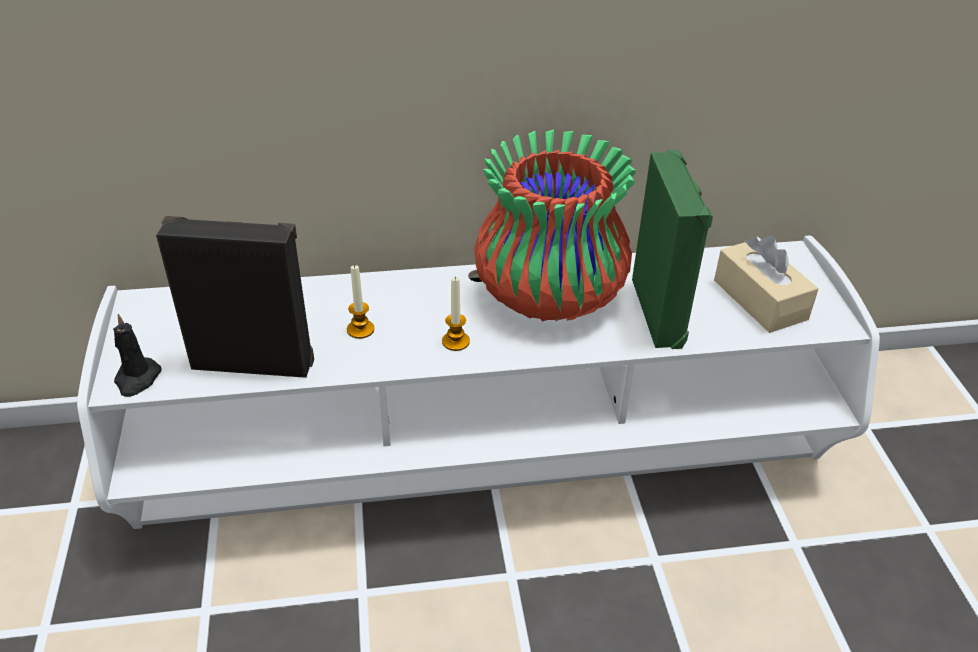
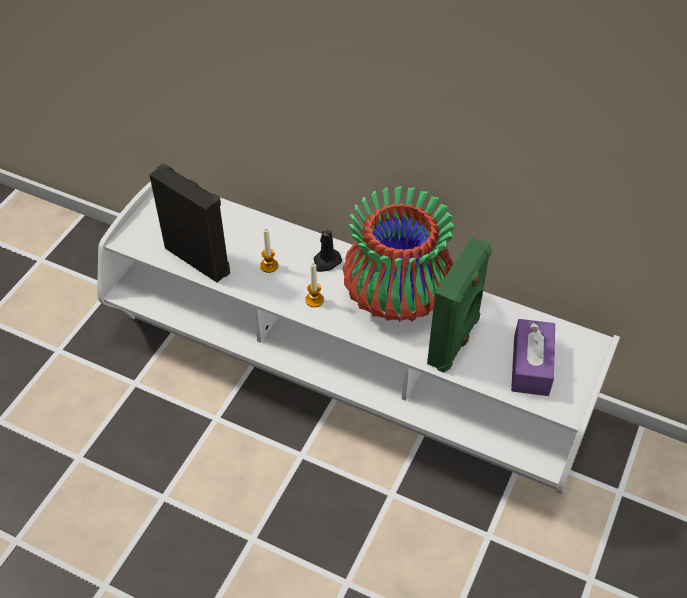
camera: 35 degrees right, 10 degrees up
black candle [113,314,162,397] -> black candle moved to [314,226,342,272]
beige tissue box [714,235,819,333] -> purple tissue box [511,319,555,396]

